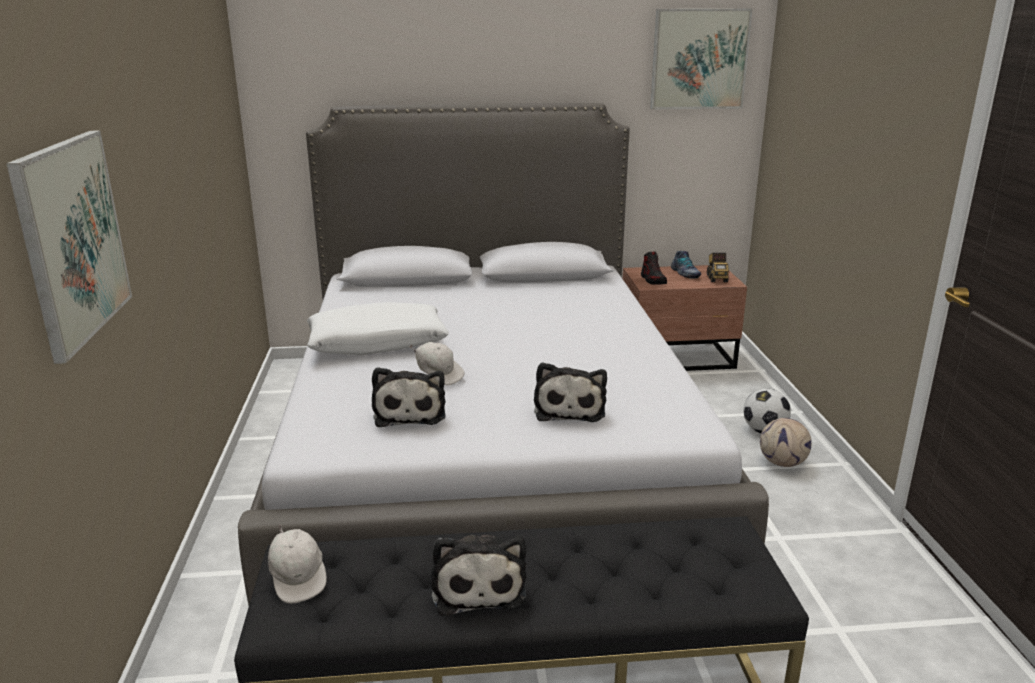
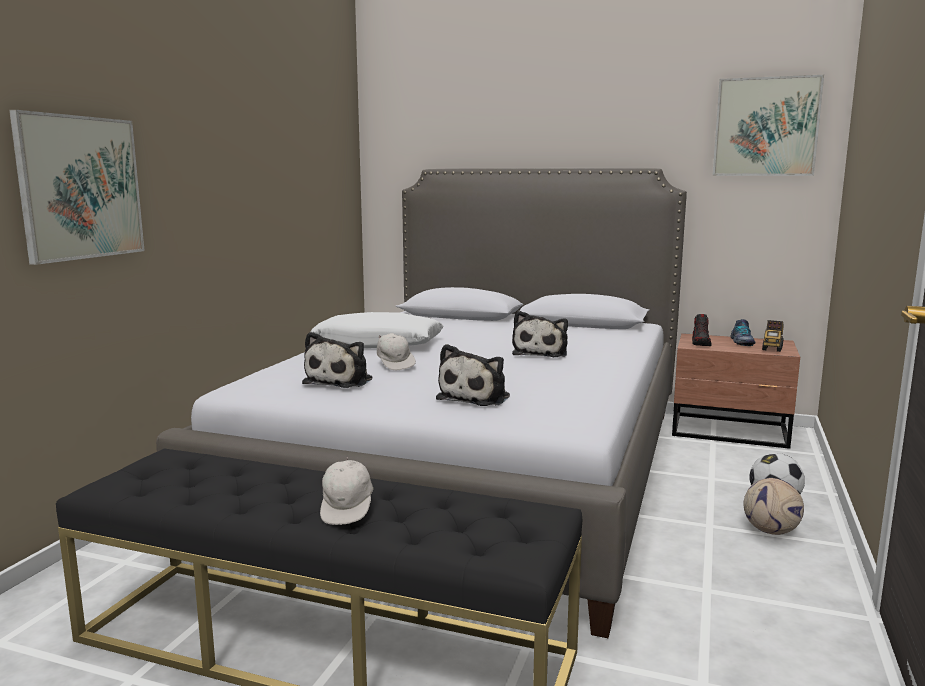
camera: 25 degrees right, 10 degrees down
white cap [268,524,327,604] -> white cap moved to [320,457,373,525]
plush toy [431,535,526,616] -> plush toy moved to [512,311,568,357]

